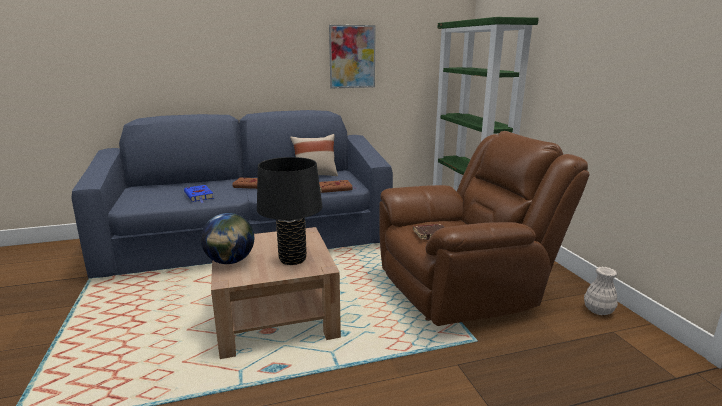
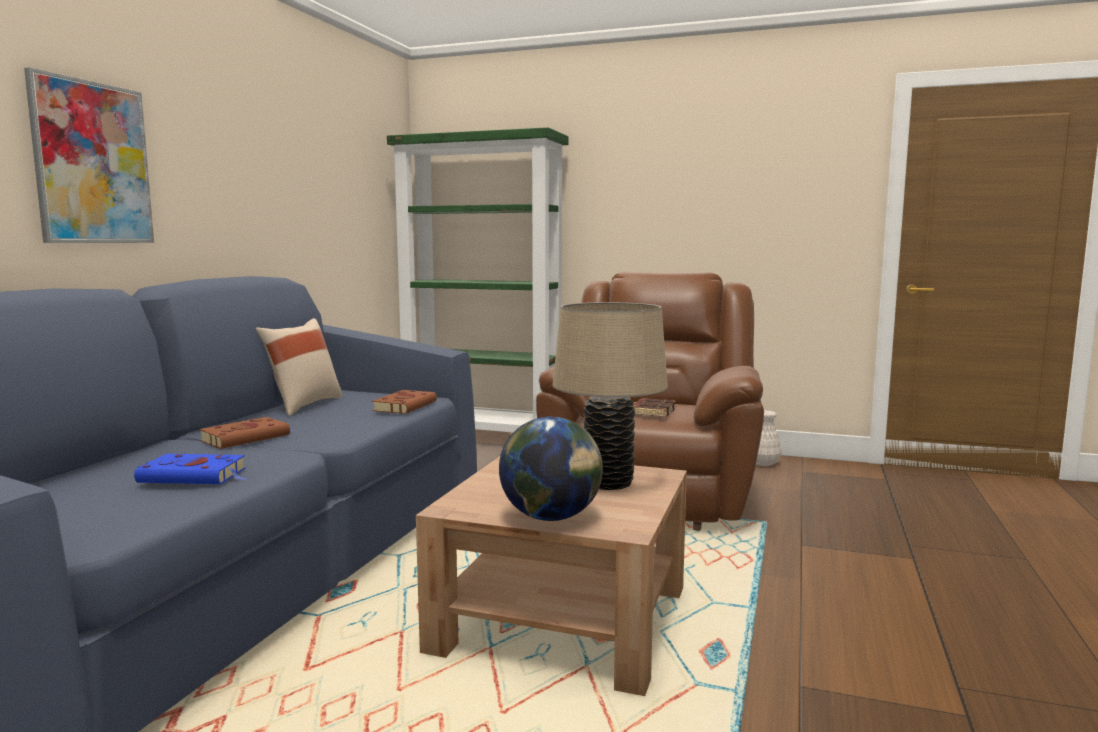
camera: 55 degrees left, 10 degrees down
black table lamp [257,157,322,265] -> beige table lamp [553,302,668,490]
picture [329,25,376,88] -> picture moved to [24,67,154,243]

